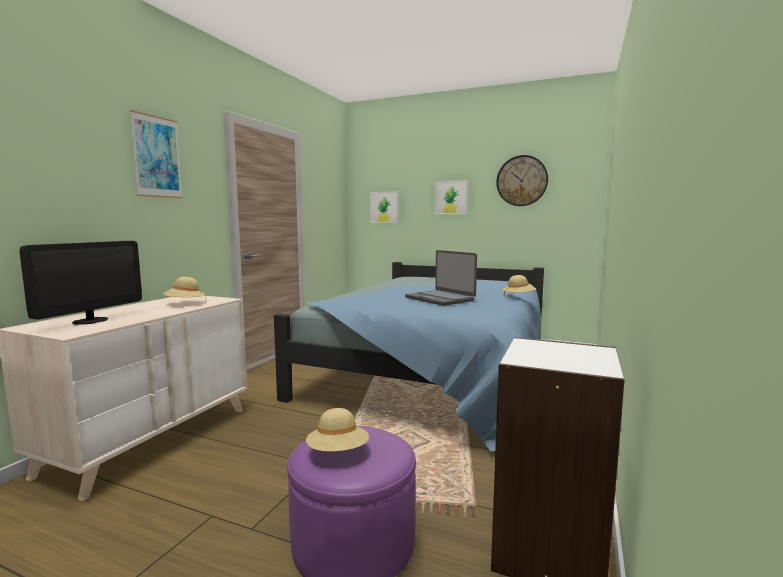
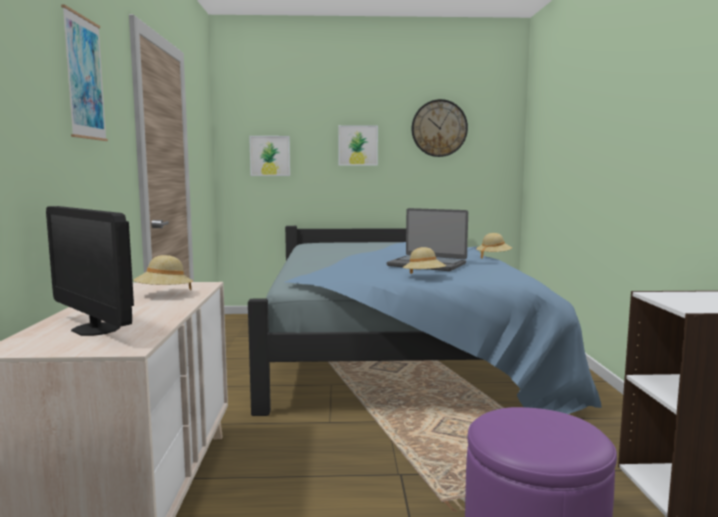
camera: 25 degrees left, 0 degrees up
monitor [19,241,142,325] -> monitor turned 135 degrees clockwise [46,206,134,336]
beige hat [306,408,369,451] -> beige hat moved to [403,247,447,274]

